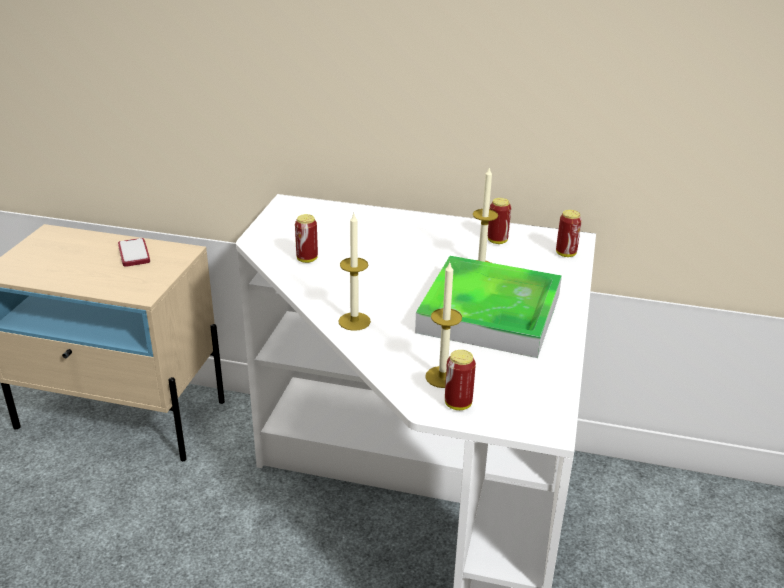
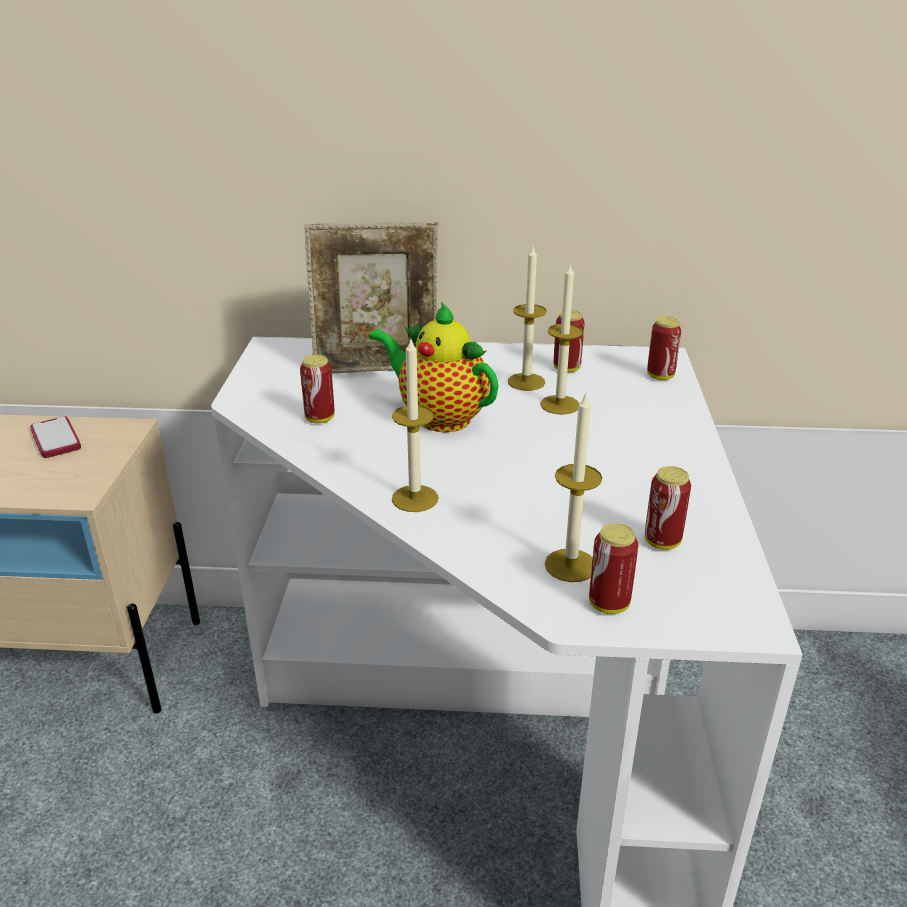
camera: 10 degrees left, 0 degrees up
tray [415,256,562,358] -> none
none -> picture frame [304,222,438,373]
none -> teapot [369,301,498,432]
none -> candle [508,247,547,391]
none -> can [645,466,691,550]

